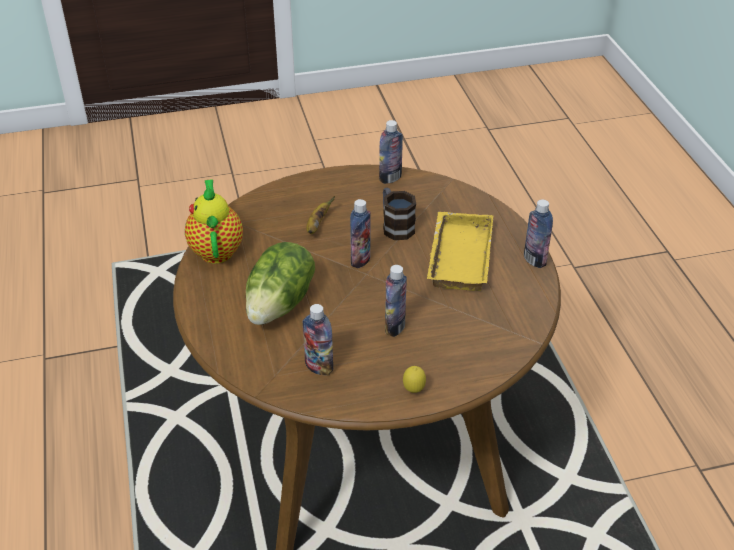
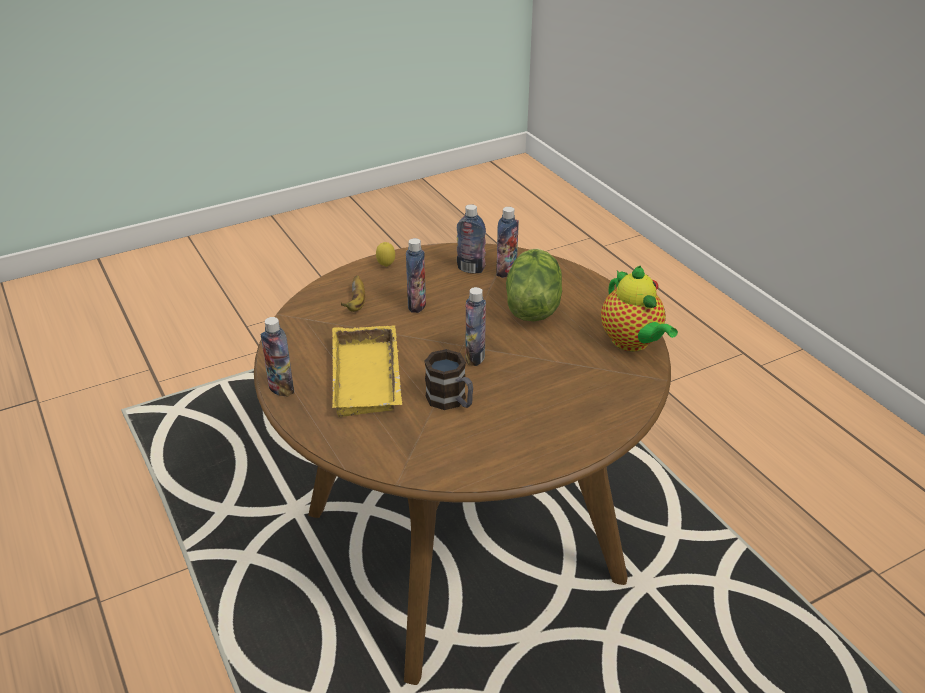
camera: 165 degrees right, 5 degrees down
banana [306,196,335,234] -> banana moved to [341,275,365,312]
bottle [379,120,403,184] -> bottle moved to [496,207,519,278]

